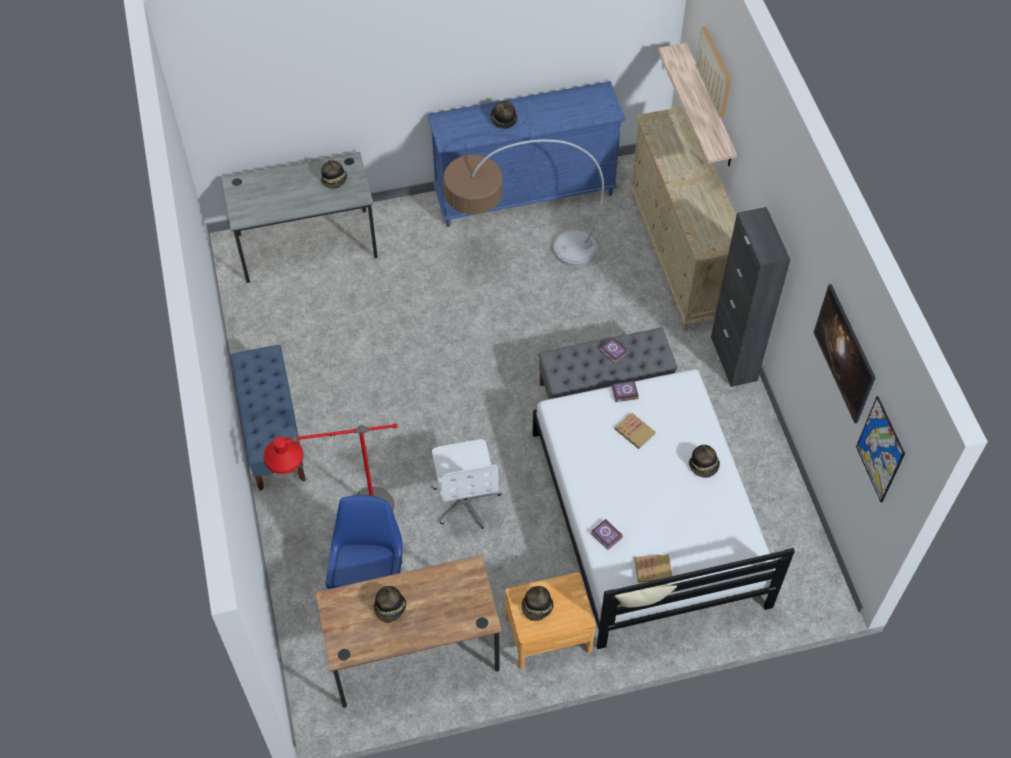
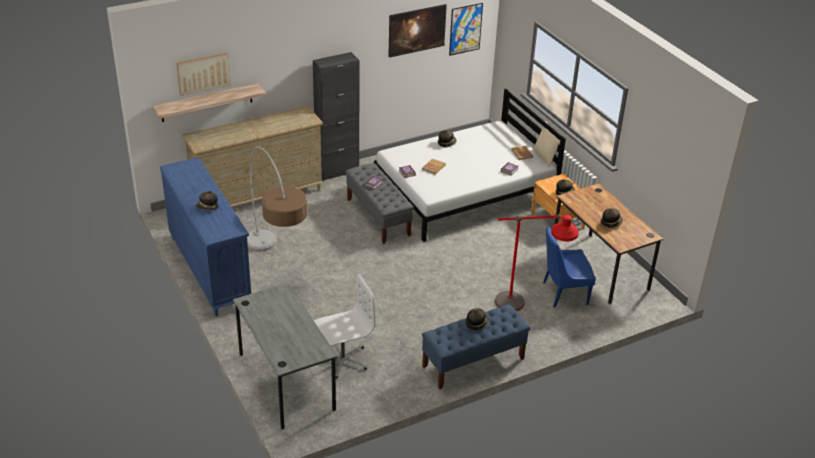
camera: 105 degrees left, 20 degrees down
hat [321,160,347,189] -> hat moved to [465,308,489,331]
white office chair [432,439,502,529] -> white office chair moved to [314,274,375,379]

